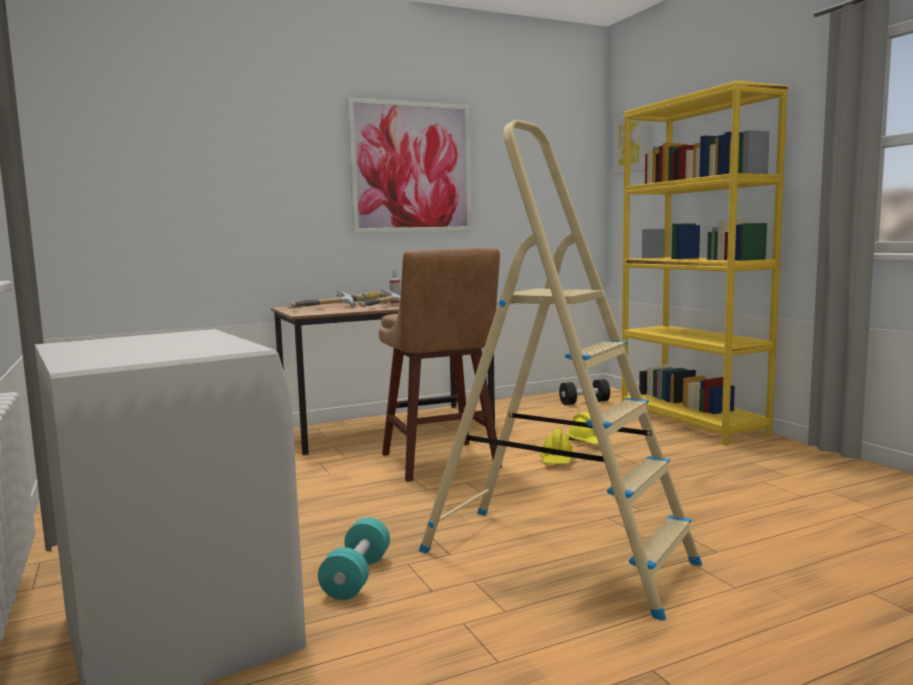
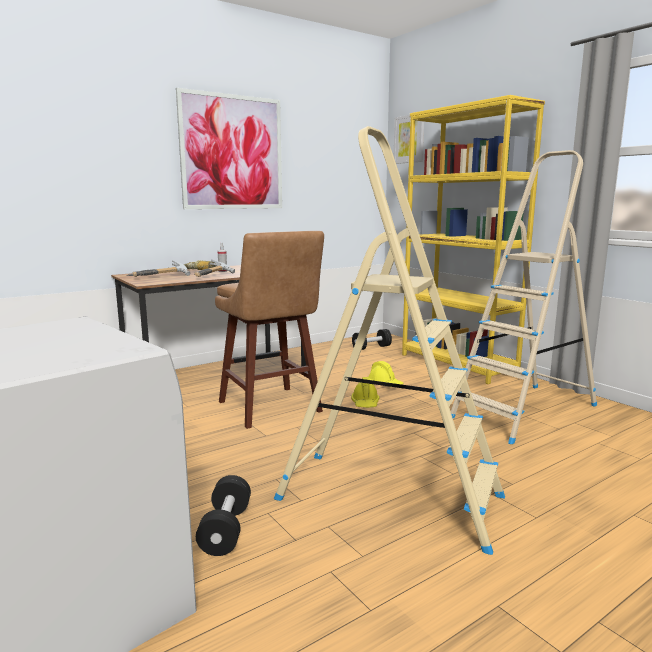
camera: 10 degrees left, 5 degrees up
turquoise dumbbell [318,517,390,600] -> black dumbbell [196,475,251,556]
none -> beige step ladder [451,150,597,444]

